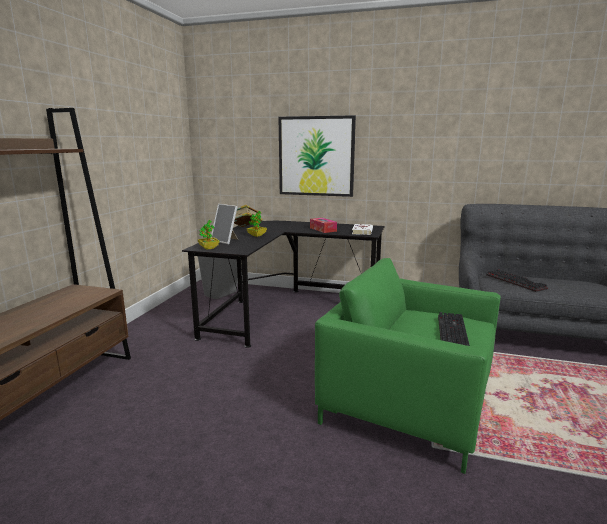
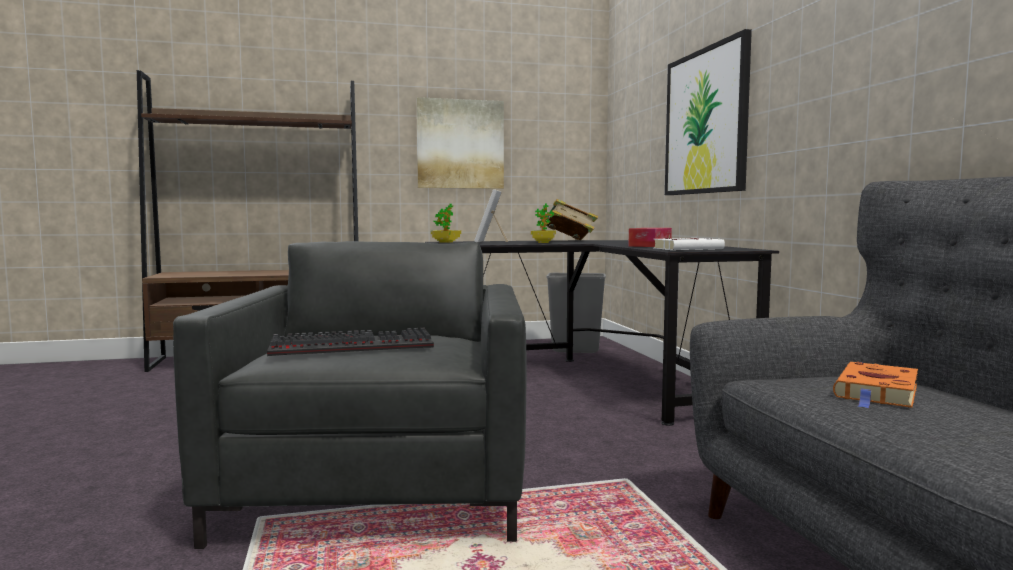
camera: 60 degrees right, 10 degrees down
green armchair [315,258,501,474] -> grey armchair [173,241,526,549]
keyboard [486,269,548,292] -> orange book [833,362,918,408]
none -> picture [416,97,504,189]

